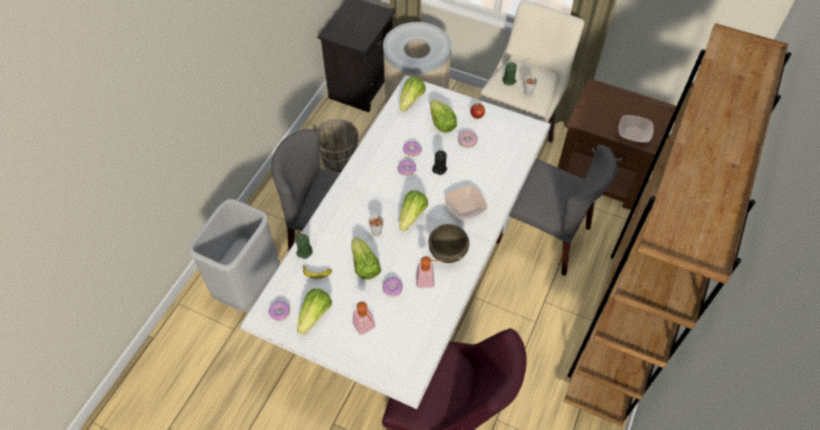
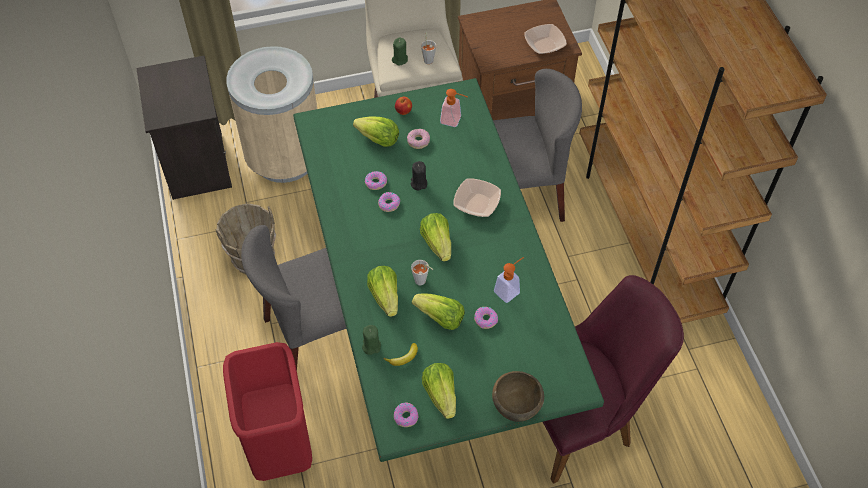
camera: 40 degrees left, 0 degrees up
grey trash can [188,199,280,312] -> red trash can [223,342,312,481]
white dining table [240,75,551,409] -> green dining table [293,78,604,462]
soap dispenser [352,302,376,335] -> soap dispenser moved to [440,89,468,127]
lettuce [399,77,426,111] -> lettuce moved to [367,266,398,317]
brown bowl [429,224,469,263] -> brown bowl moved to [492,371,544,422]

